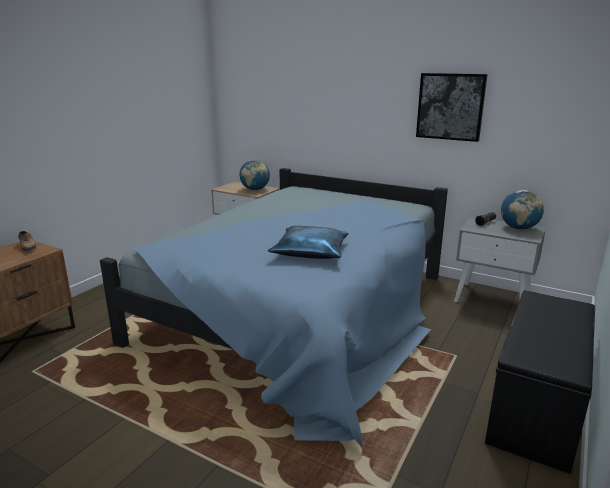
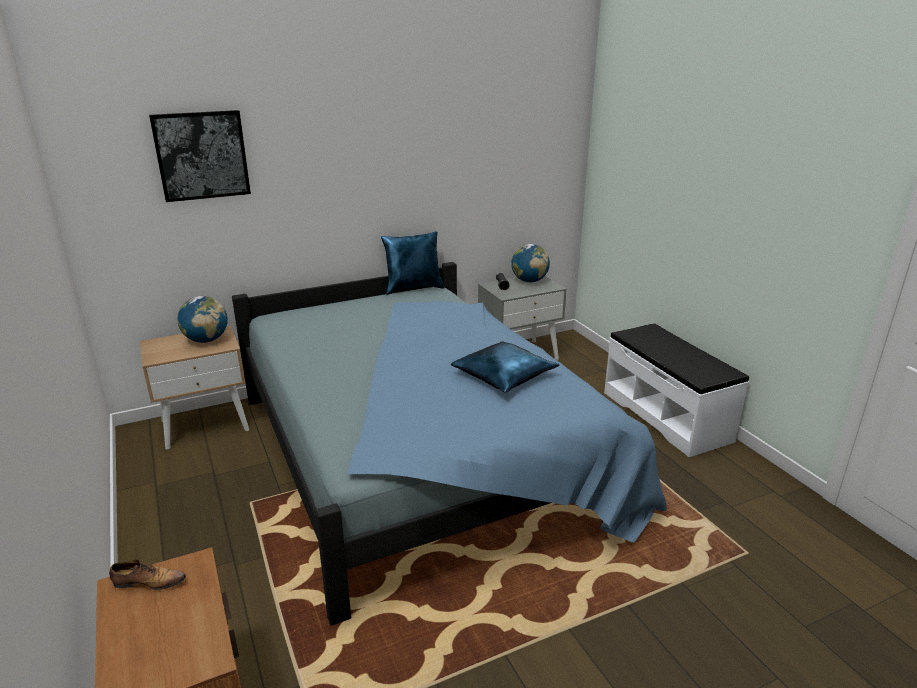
camera: 55 degrees left, 5 degrees up
picture [416,73,488,142] -> picture moved to [149,110,251,202]
black bench [485,290,595,474] -> white bench [604,323,749,457]
none -> blue pillow [381,231,445,295]

